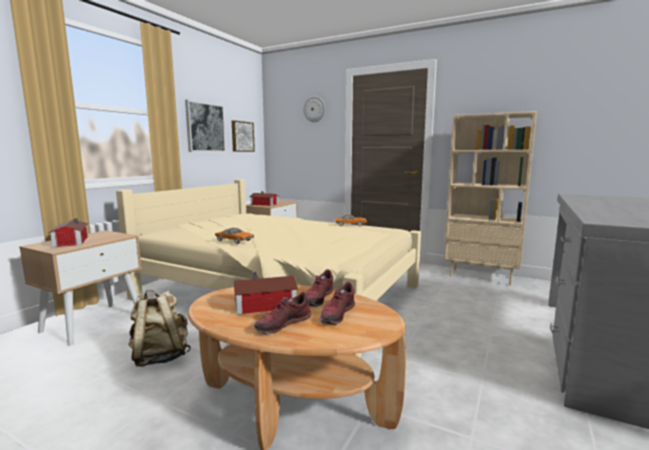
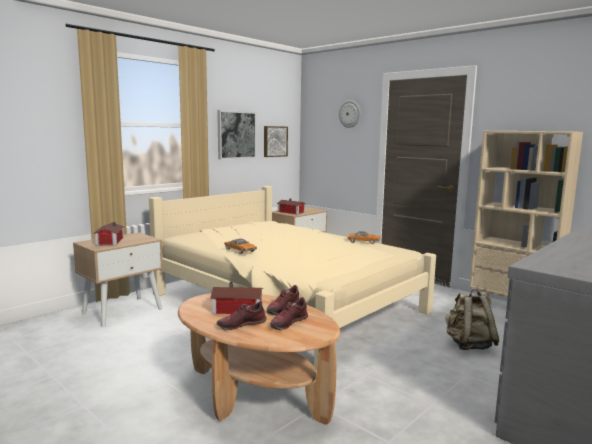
camera: 15 degrees right, 0 degrees up
beige backpack [128,290,191,367] -> beige backpack moved to [445,289,499,350]

